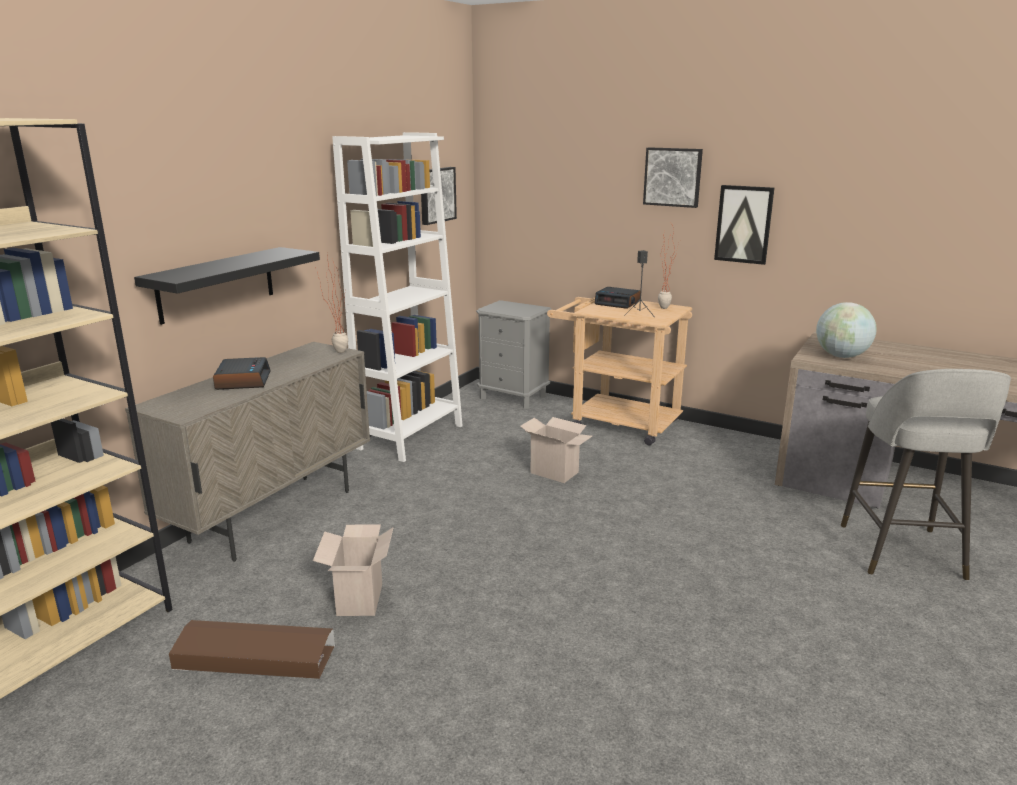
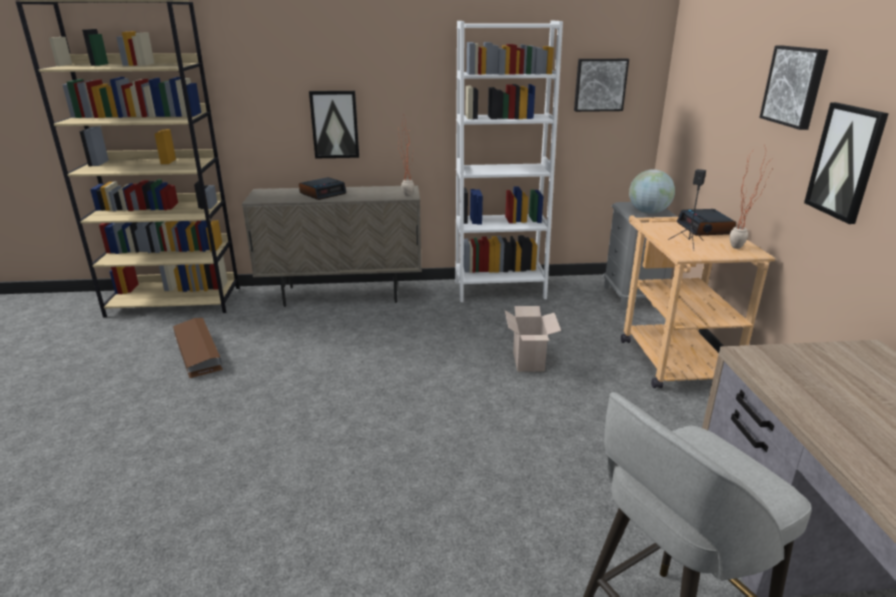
camera: 55 degrees right, 5 degrees up
black shelf [134,247,320,325] -> picture [309,91,359,158]
cardboard box [313,524,394,616] -> none
globe [816,302,877,358] -> globe moved to [629,169,675,214]

